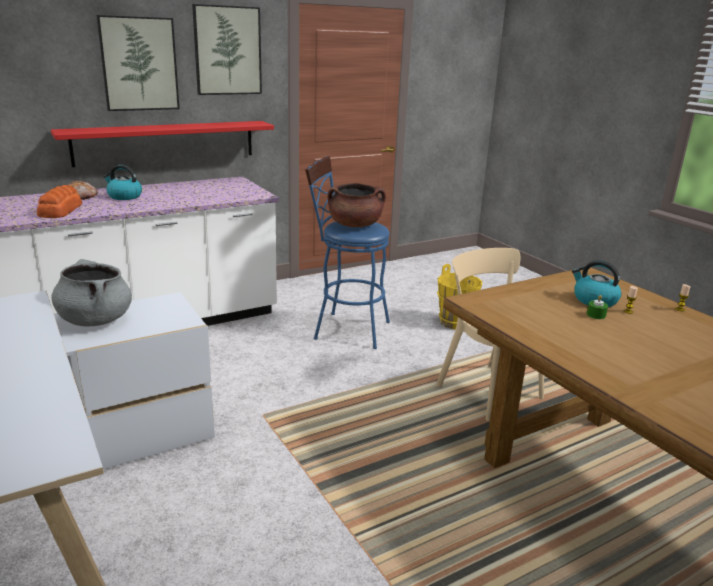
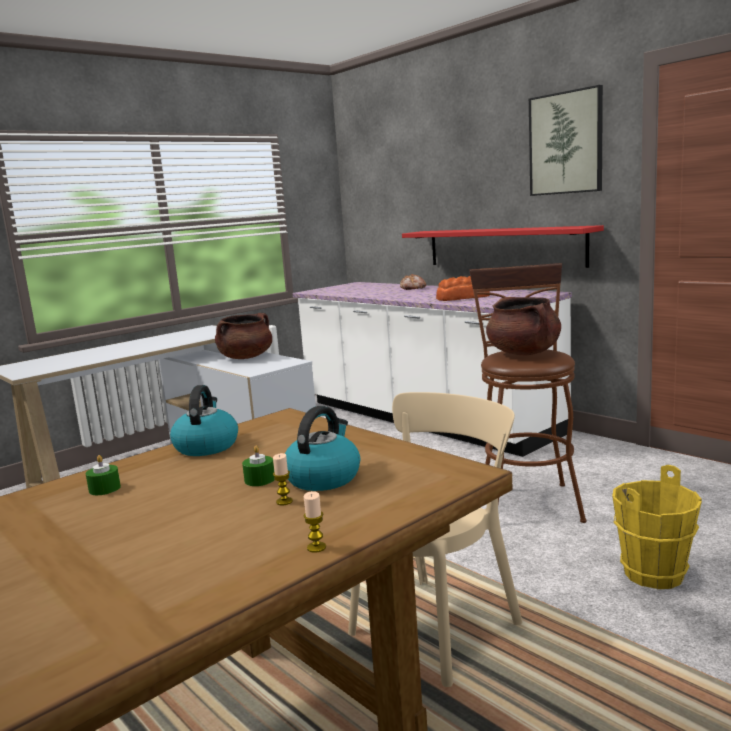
camera: 80 degrees right, 10 degrees down
bread [37,185,82,218] -> bread moved to [436,276,490,301]
grey cooking pot [51,259,132,327] -> brown cooking pot [215,313,272,359]
picture [97,15,179,111] -> none
kettle [103,165,142,200] -> kettle moved to [170,385,238,456]
blue stool [305,156,390,349] -> brown stool [469,263,586,523]
none -> green candle [86,455,121,495]

